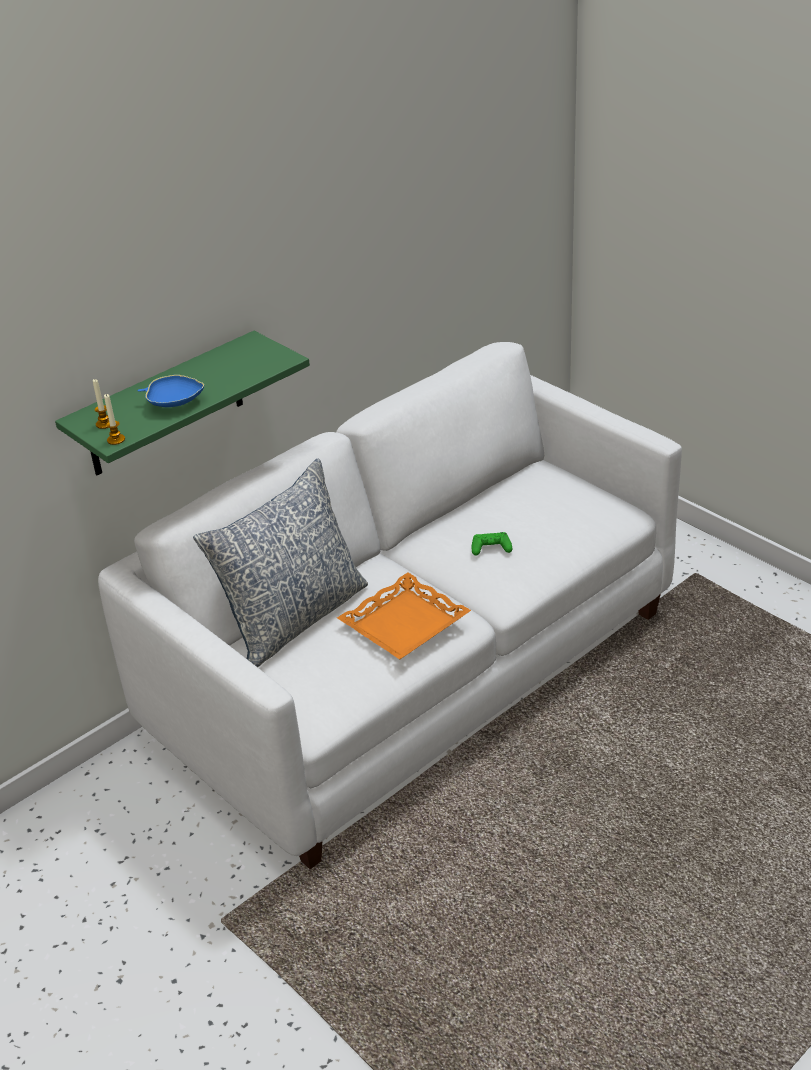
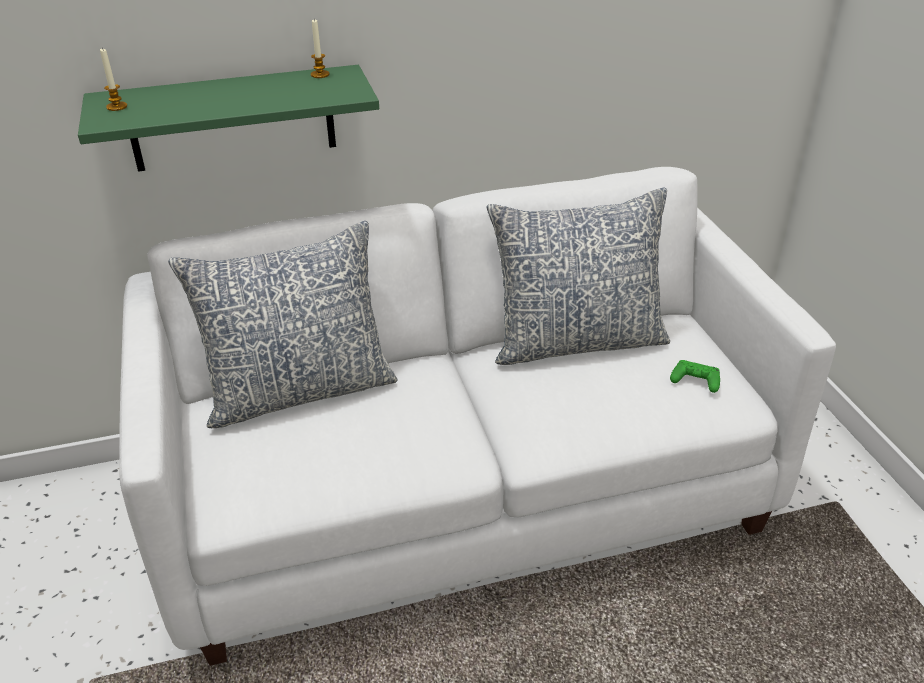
camera: 25 degrees right, 0 degrees up
candle [104,394,125,445] -> candle moved to [311,19,329,78]
blue bowl [138,375,204,407] -> none
orange tray [337,572,471,659] -> none
green game controller [472,532,512,555] -> green game controller moved to [670,360,720,393]
none -> pillow [487,187,670,365]

